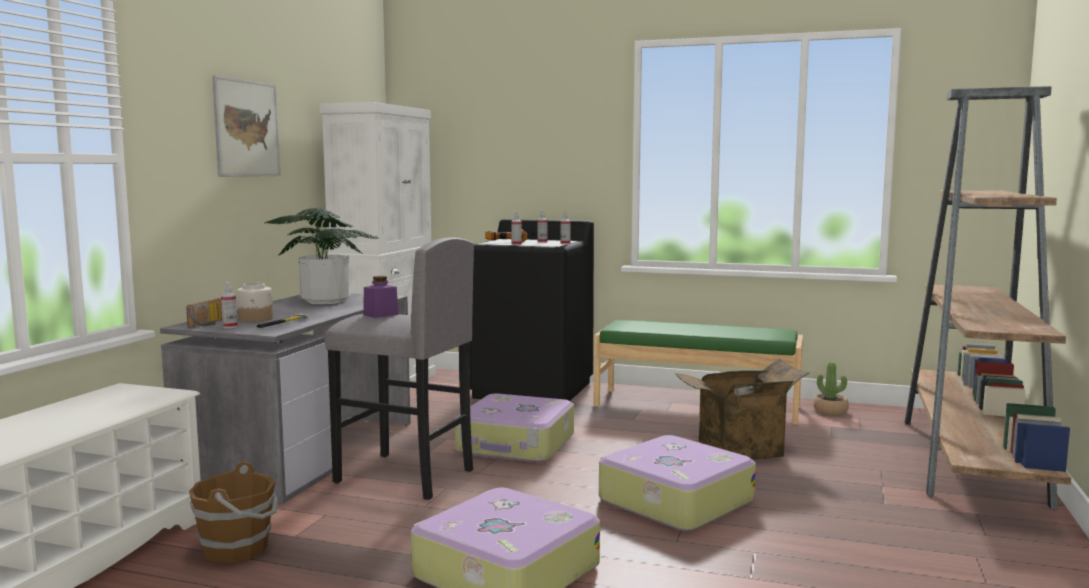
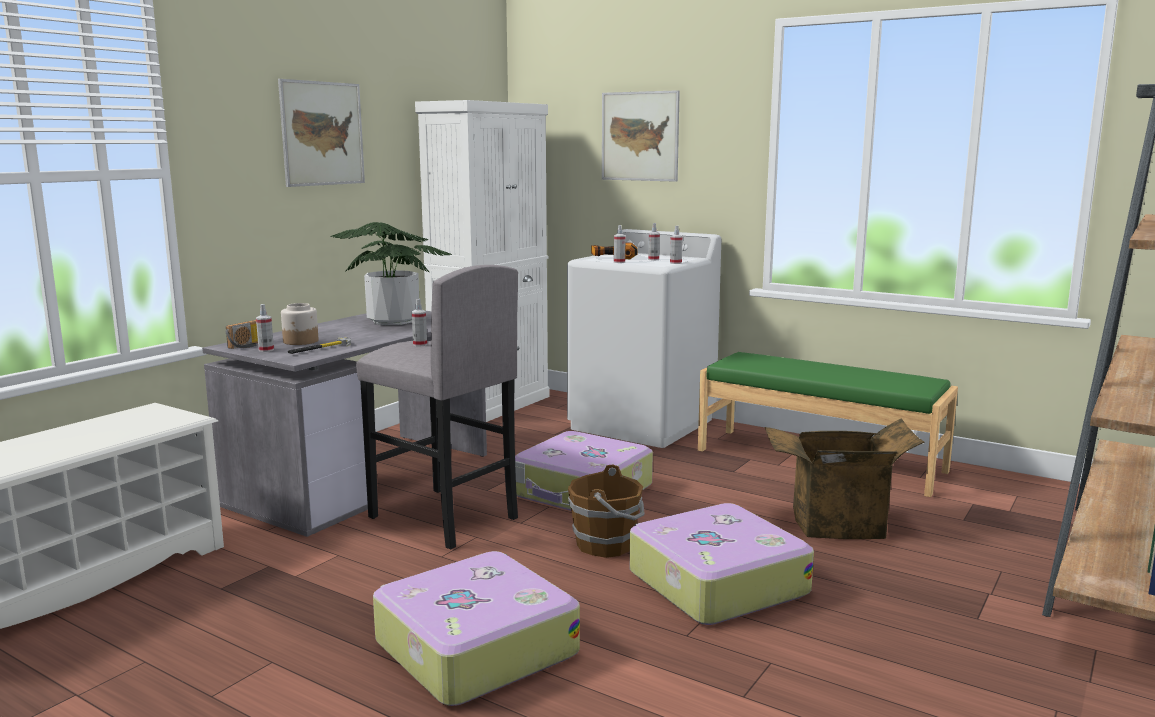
camera: 15 degrees right, 5 degrees up
brown bucket [189,462,278,563] -> brown bucket moved to [568,464,645,558]
purple jar [363,276,399,318] -> spray bottle [412,299,427,346]
black washing machine [470,219,594,401] -> white washing machine [567,229,721,448]
potted plant [813,362,849,415] -> none
none -> picture [602,90,680,182]

